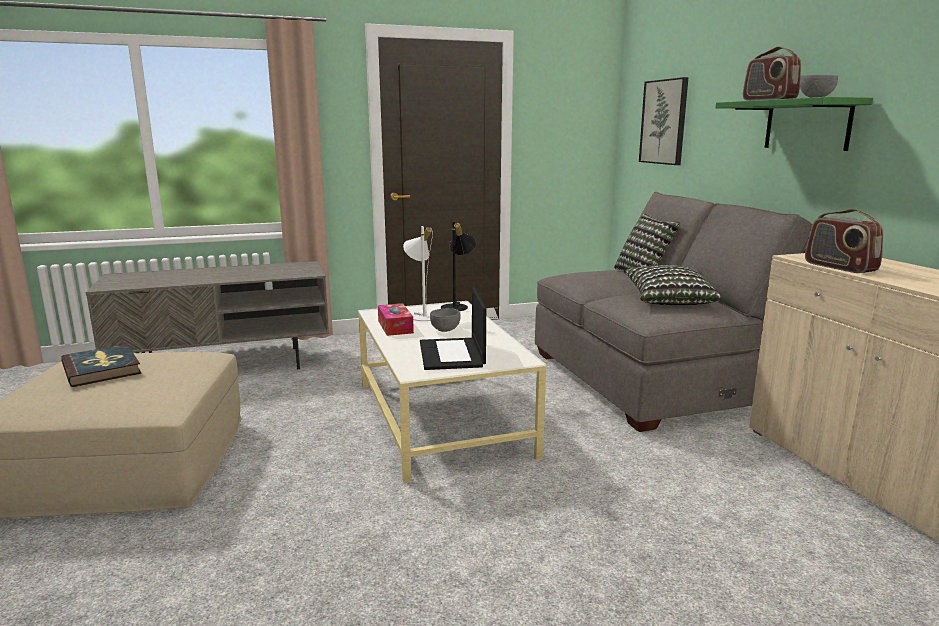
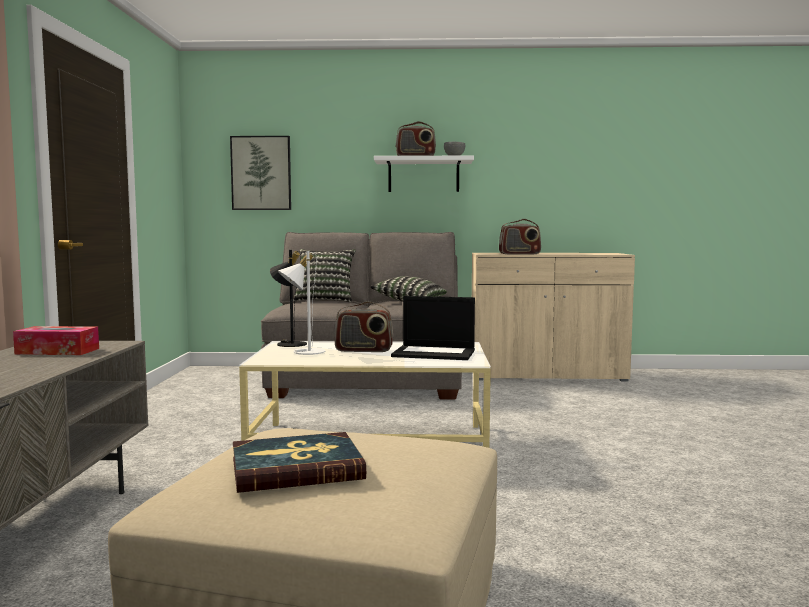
camera: 70 degrees left, 10 degrees down
tissue box [378,303,414,336] -> tissue box moved to [13,326,99,355]
grey bowl [430,308,461,332] -> radio [334,301,393,352]
green shelf [715,97,873,151] -> white shelf [374,156,474,192]

